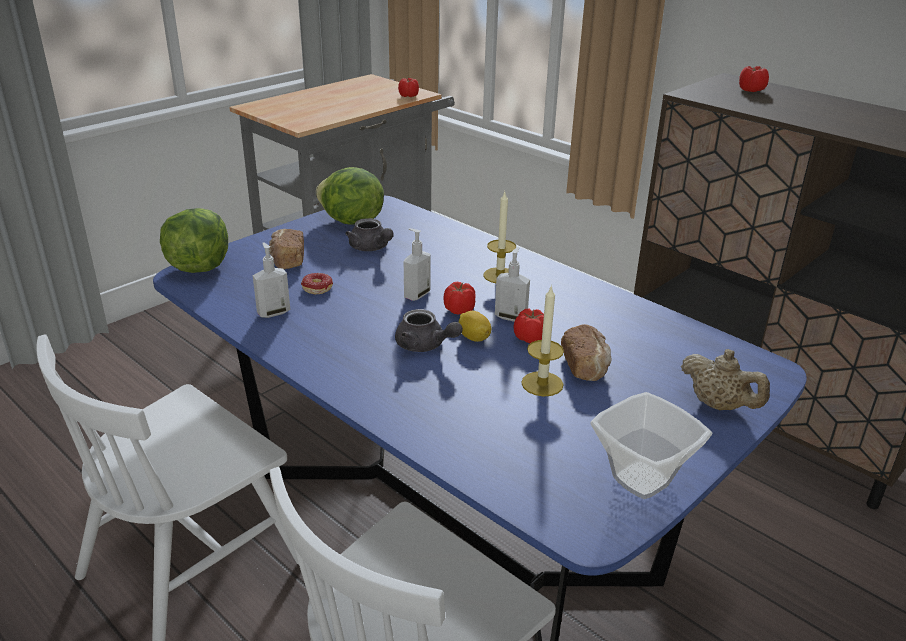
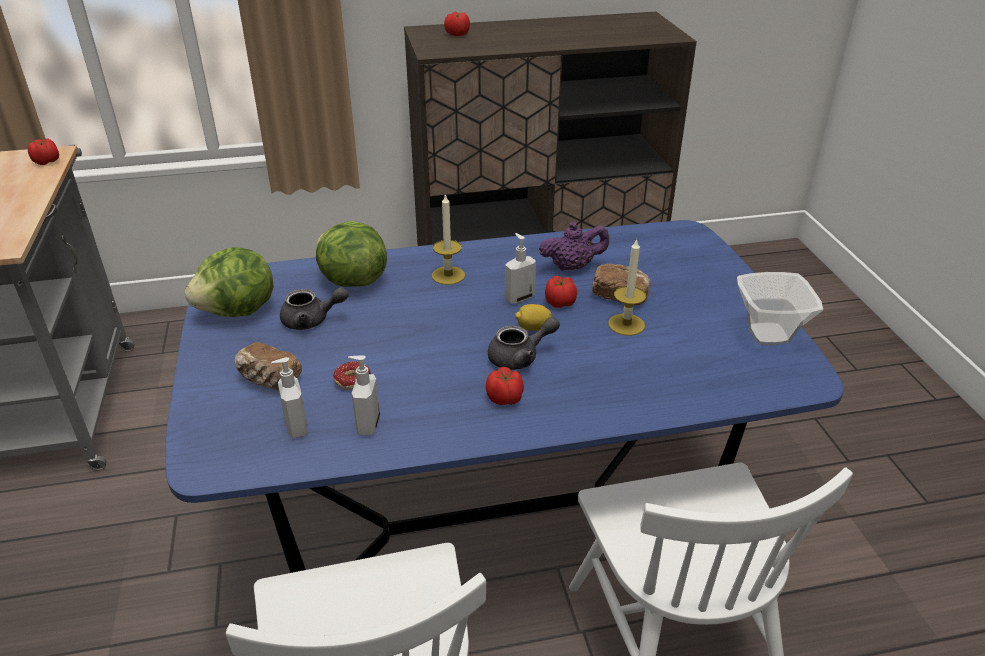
camera: 55 degrees left, 5 degrees up
lettuce [160,208,228,273] -> lettuce moved to [316,221,387,287]
soap dispenser [404,228,431,301] -> soap dispenser moved to [271,357,308,439]
tomato [443,282,476,315] -> tomato moved to [486,367,524,405]
beige teapot [681,349,770,411] -> none
none -> purple teapot [539,222,609,271]

